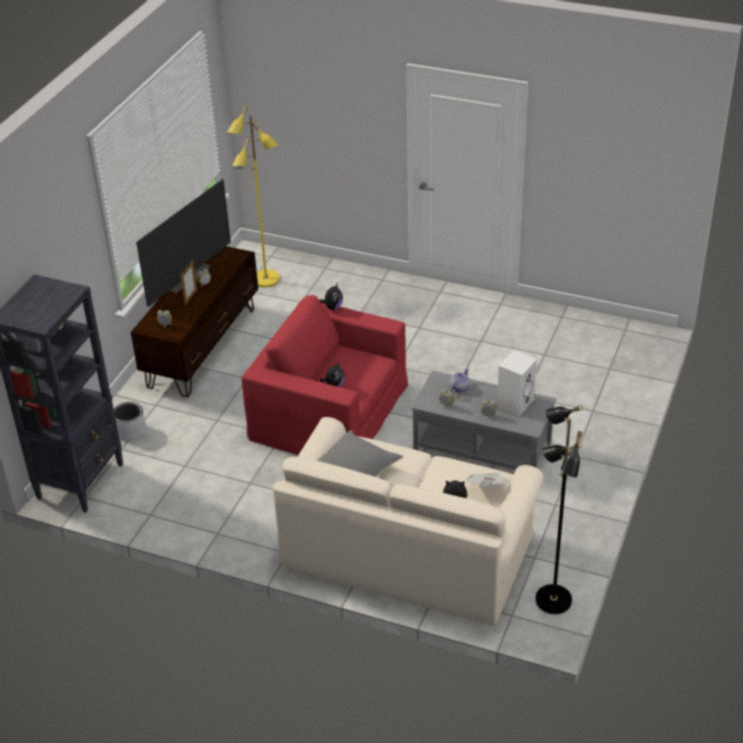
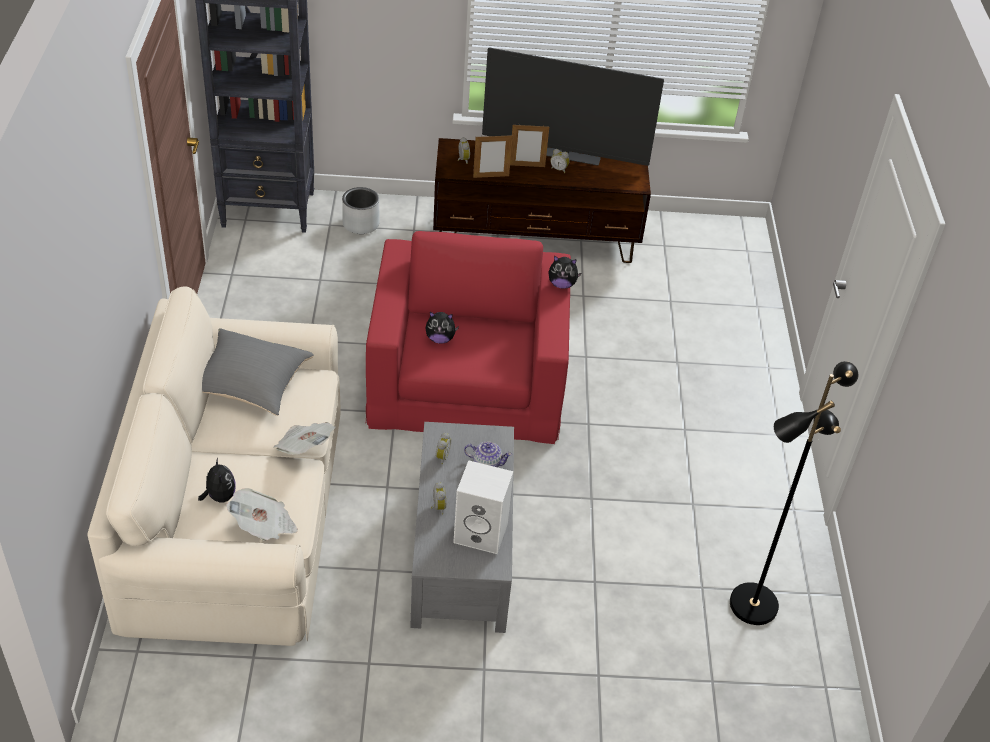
camera: 65 degrees right, 5 degrees up
yellow floor lamp [227,105,280,288] -> none
black floor lamp [536,405,583,614] -> black floor lamp moved to [730,361,858,625]
none -> newspaper [274,422,335,455]
none -> picture frame [473,134,513,178]

